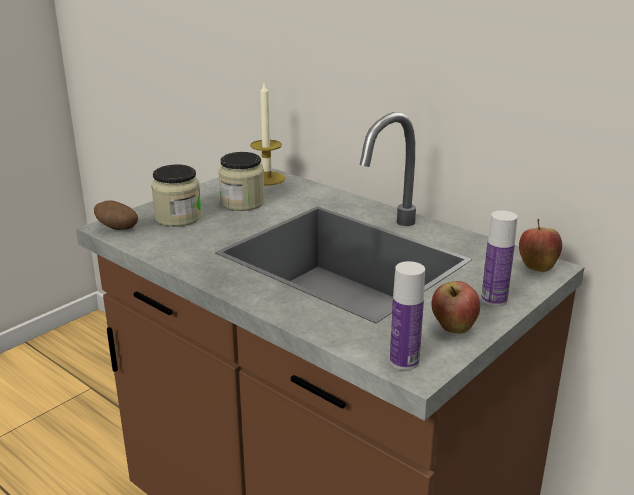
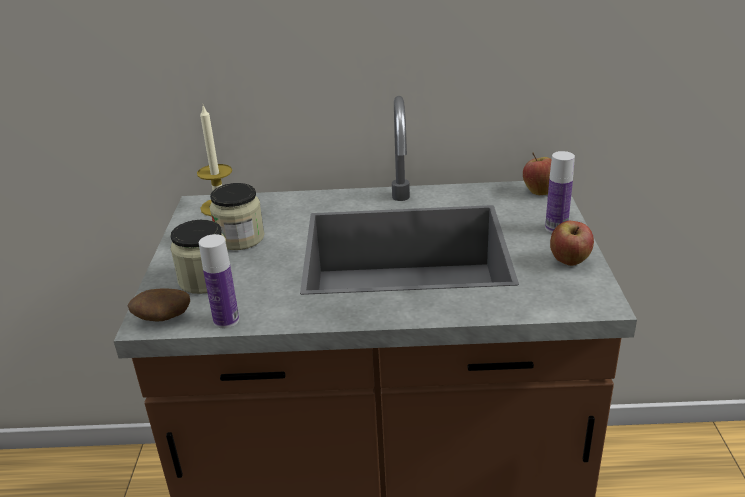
camera: 40 degrees left, 5 degrees up
bottle [390,261,425,370] -> bottle moved to [199,234,239,328]

